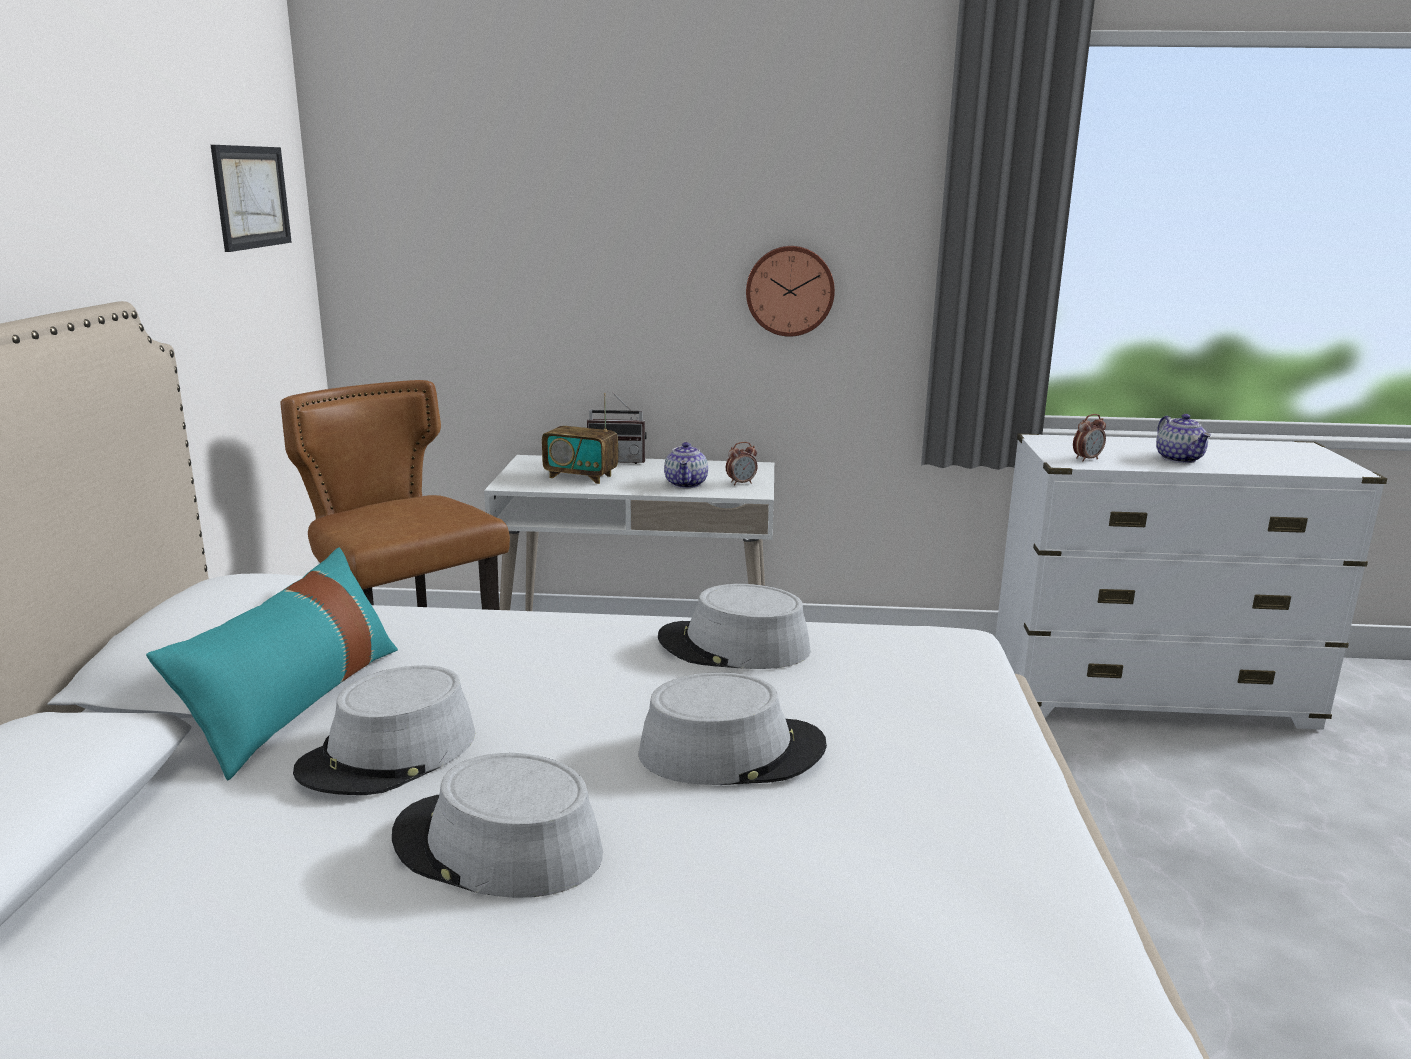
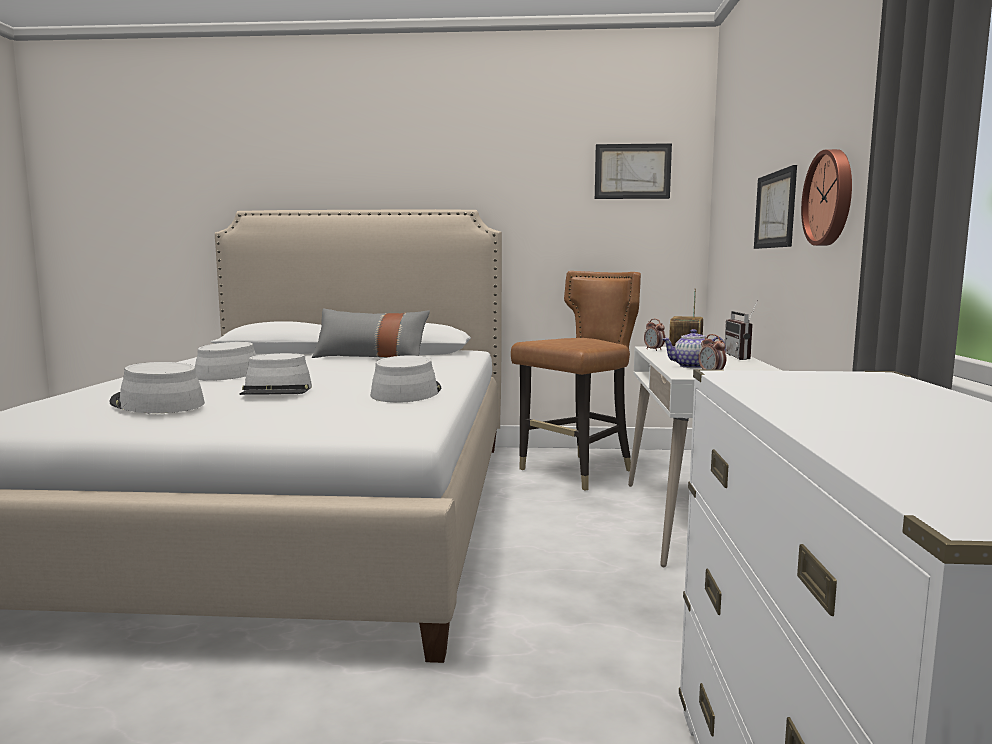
camera: 90 degrees right, 10 degrees down
turquoise pillow [146,548,398,780] -> grey pillow [312,309,430,358]
grey hat [293,665,475,795] -> grey hat moved to [109,362,205,413]
alarm clock [1073,414,1106,461] -> alarm clock moved to [644,319,665,351]
teapot [1156,414,1211,463] -> none
none -> picture [754,165,797,249]

